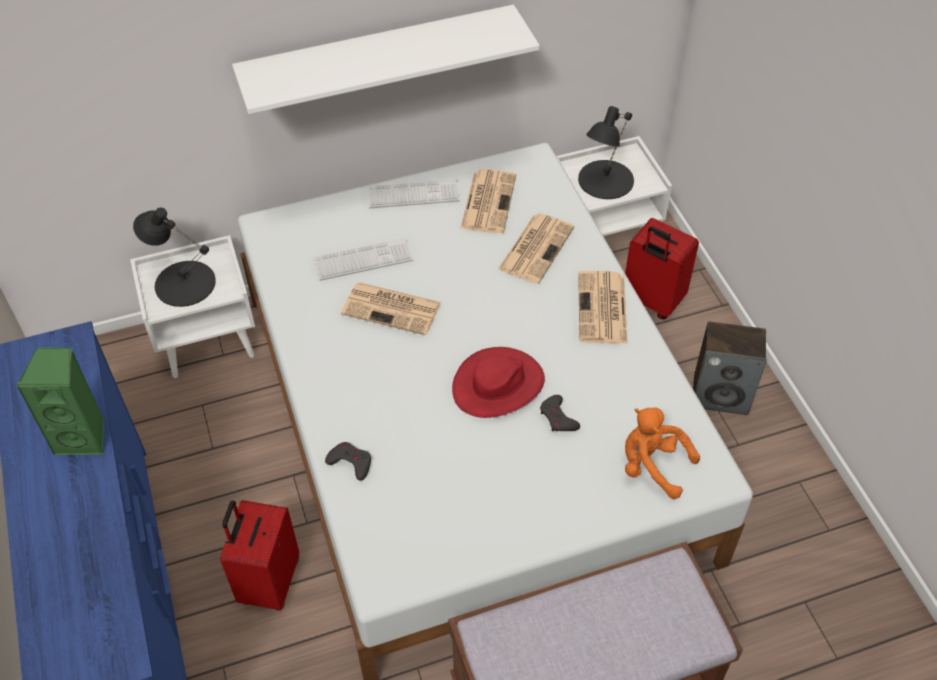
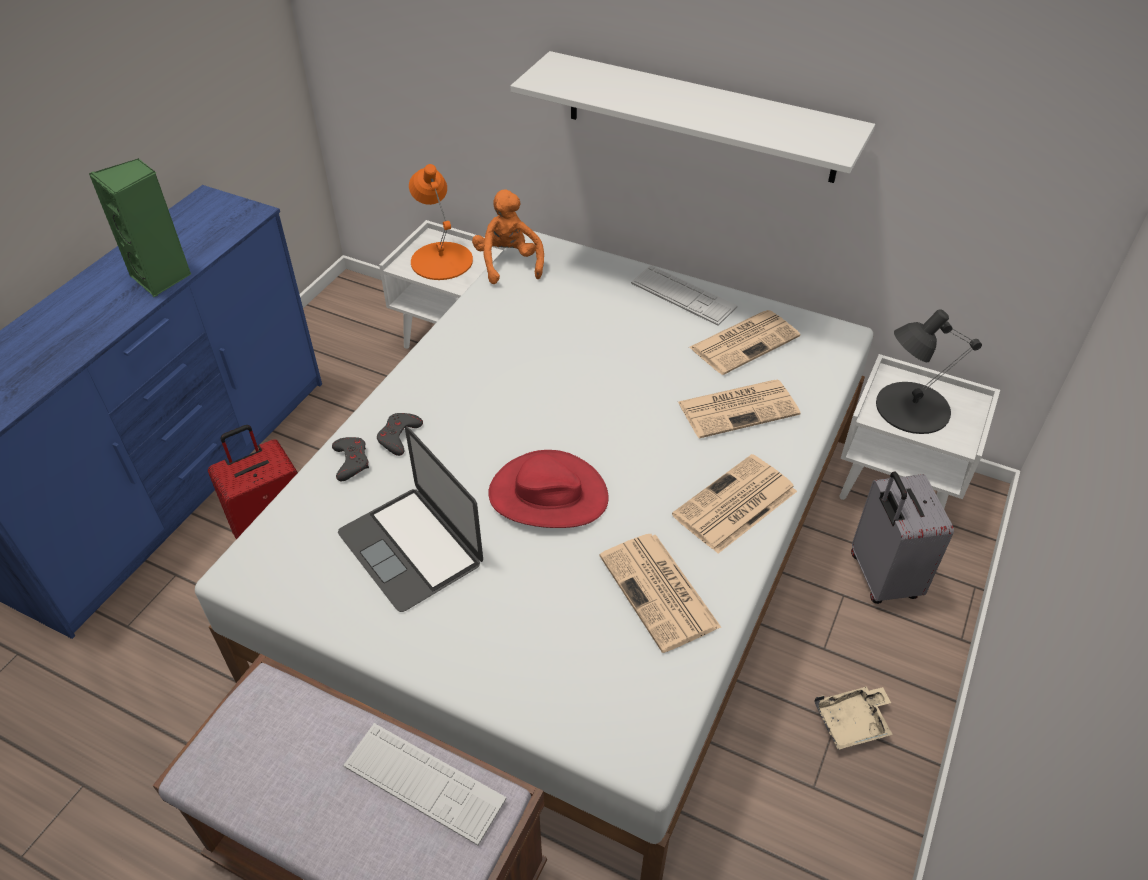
camera: 45 degrees right, 5 degrees down
black table lamp [133,207,216,307] -> orange table lamp [409,164,473,280]
keyboard [314,237,413,281] -> keyboard moved to [343,723,507,845]
newspaper [341,282,441,335] -> newspaper moved to [599,534,721,653]
grey game controller [540,395,580,431] -> grey game controller moved to [377,413,423,456]
red suitcase [625,218,699,319] -> grey suitcase [851,472,954,604]
orange plush toy [625,408,700,499] -> orange plush toy moved to [472,189,544,284]
speaker [693,322,767,415] -> beige tray [814,686,893,750]
none -> laptop [338,427,483,612]

